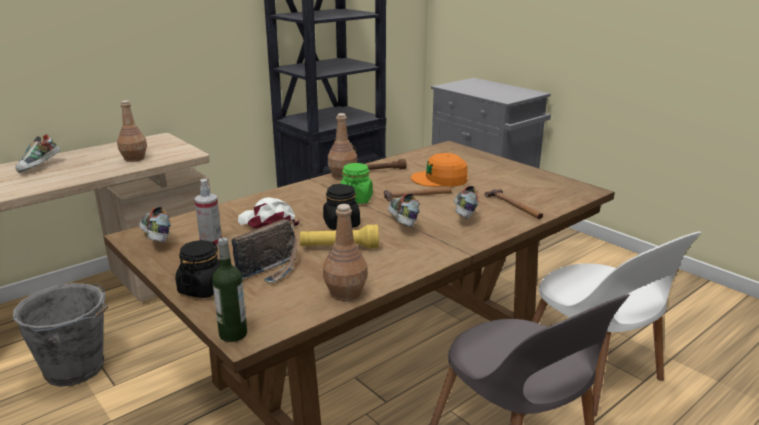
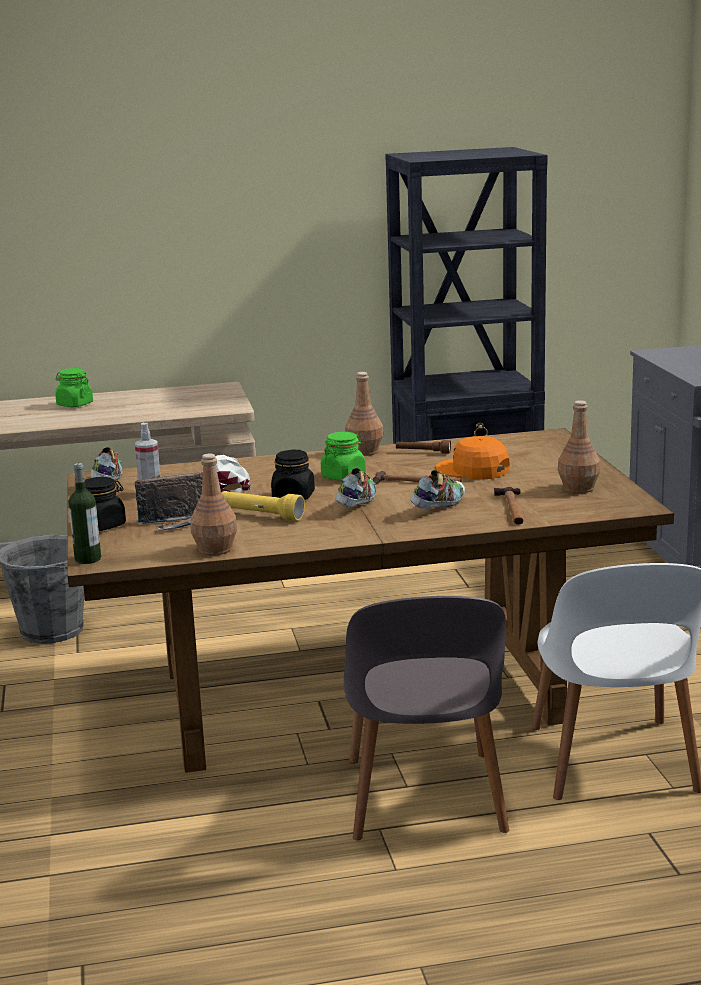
camera: 30 degrees right, 5 degrees down
shoe [15,134,61,173] -> green jar [55,368,93,407]
brown bottle [117,100,147,162] -> brown bottle moved to [558,400,601,493]

